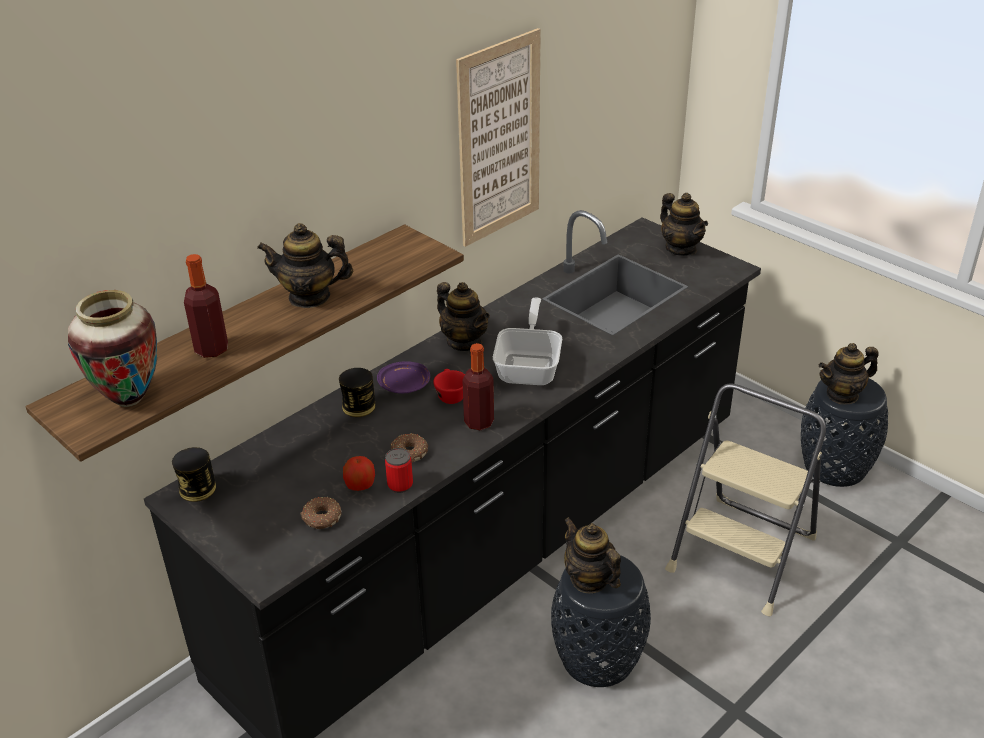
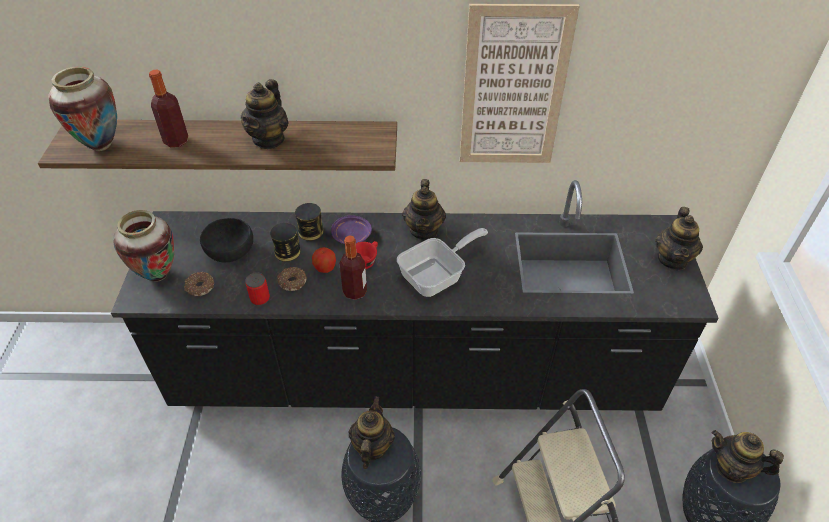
camera: 45 degrees right, 10 degrees up
can [172,447,216,502] -> can moved to [270,223,300,262]
teapot [257,223,353,308] -> teapot turned 120 degrees counterclockwise [241,79,289,149]
apple [343,456,375,491] -> apple moved to [312,247,336,273]
none -> vase [113,210,175,282]
none -> black bowl [200,218,253,262]

